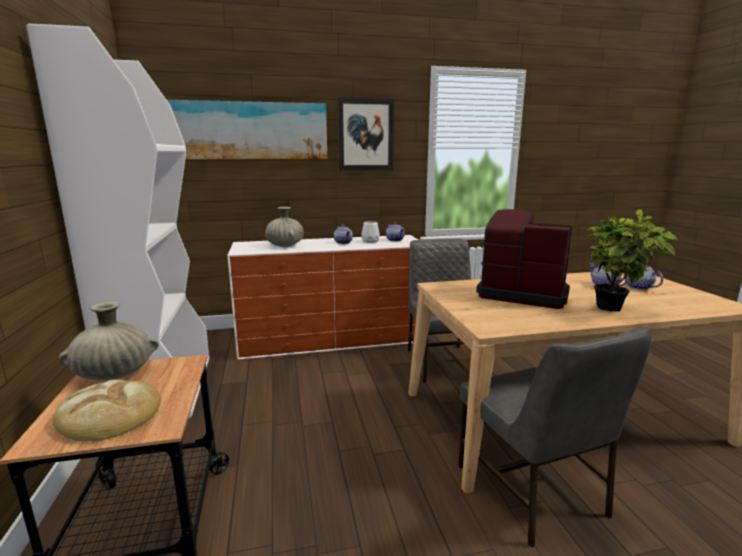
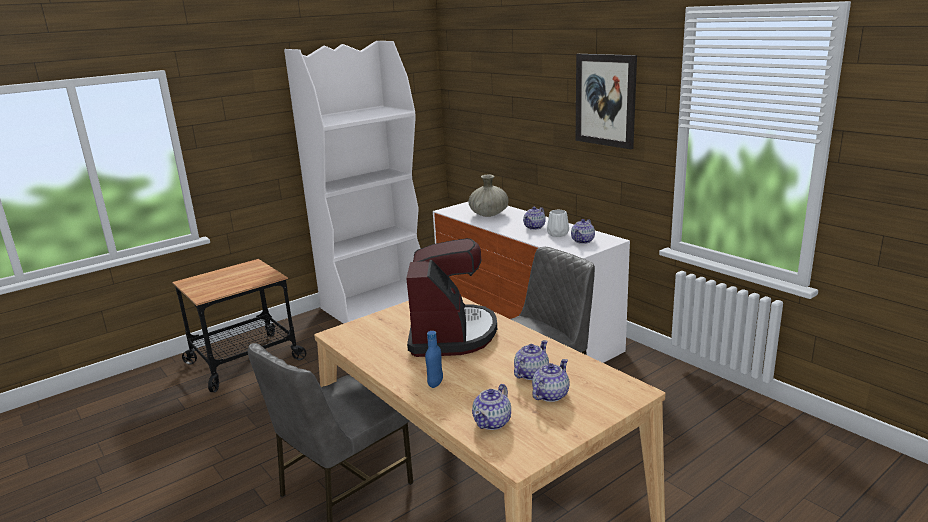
camera: 65 degrees right, 5 degrees up
bread [52,380,161,442] -> none
beige vase [59,302,159,381] -> none
picture [167,100,327,159] -> none
potted plant [587,209,678,312] -> blue bottle [425,331,443,388]
none -> teapot [472,384,511,430]

